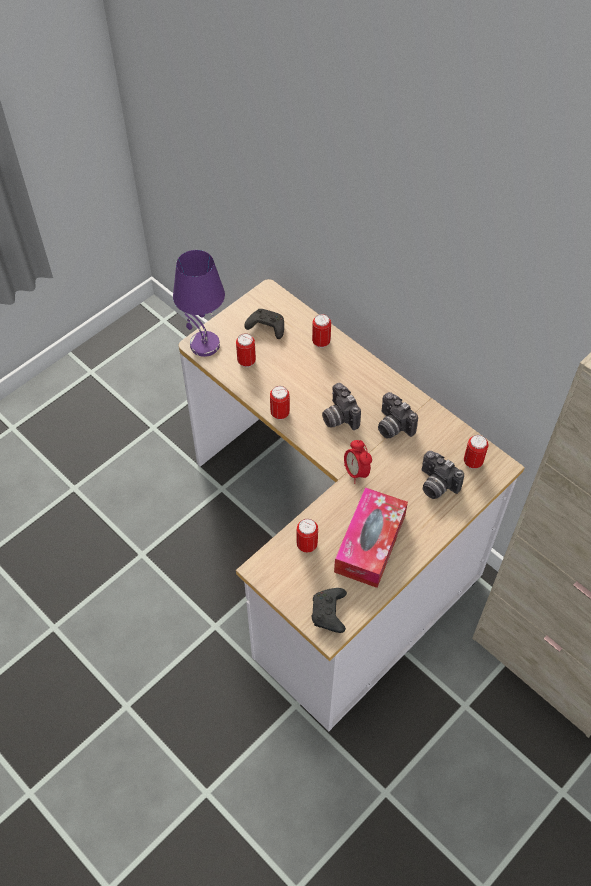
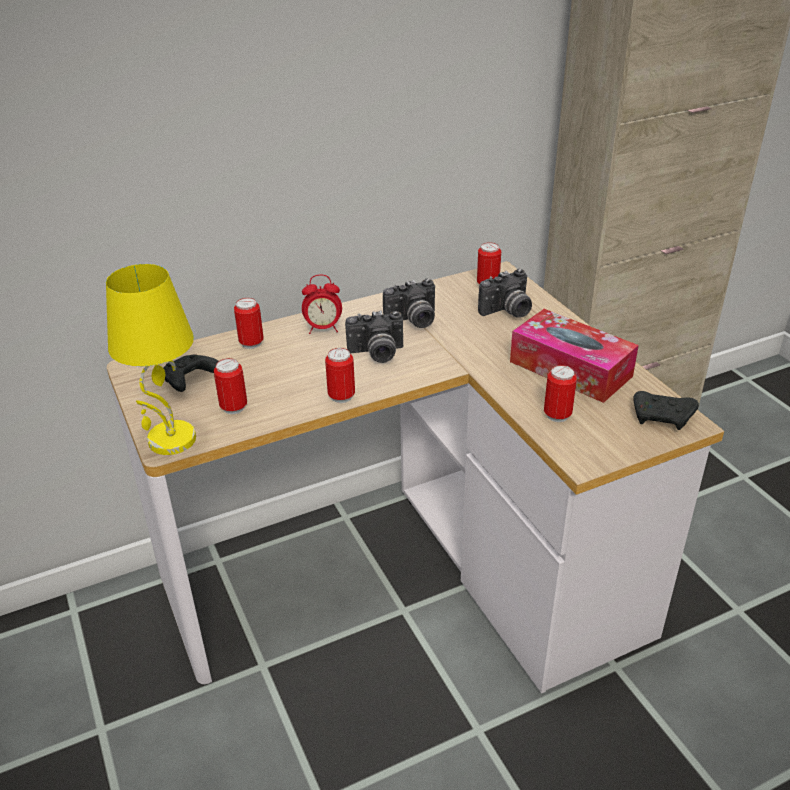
camera: 70 degrees left, 20 degrees down
purple table lamp [173,250,225,357] -> yellow table lamp [106,264,196,455]
alarm clock [344,440,372,483] -> alarm clock moved to [302,275,342,334]

